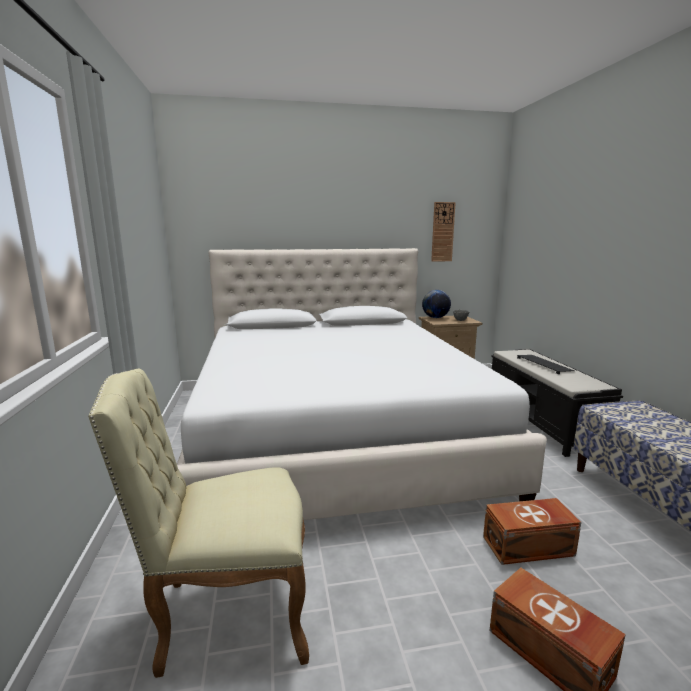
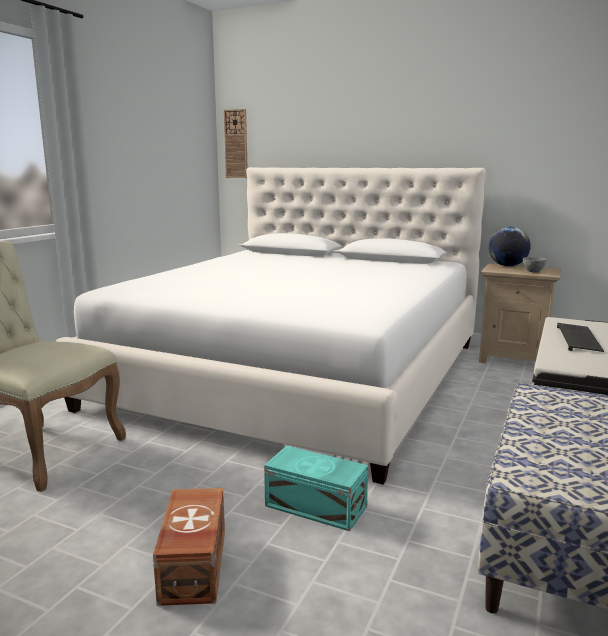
camera: 35 degrees right, 0 degrees up
wall clock [431,202,456,262] -> wall clock moved to [224,109,247,178]
brown storage box [483,498,581,565] -> turquoise storage box [264,446,368,531]

